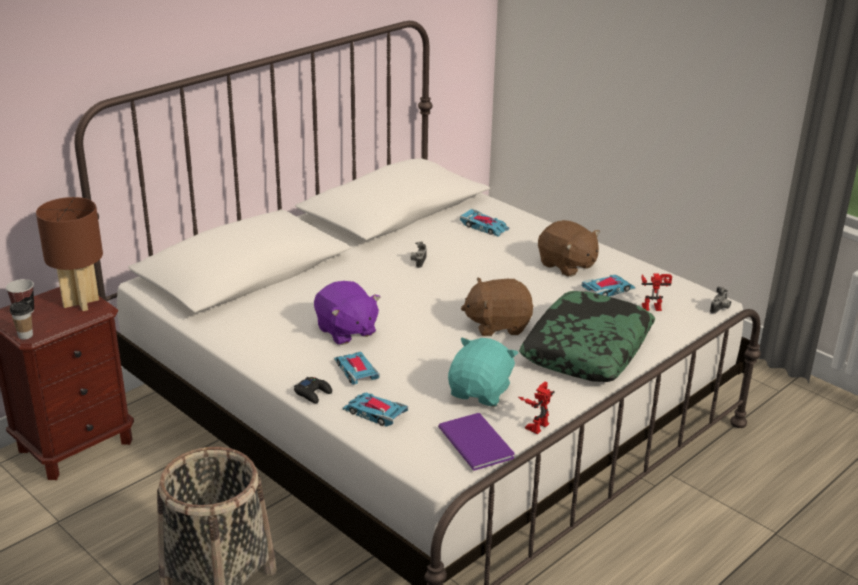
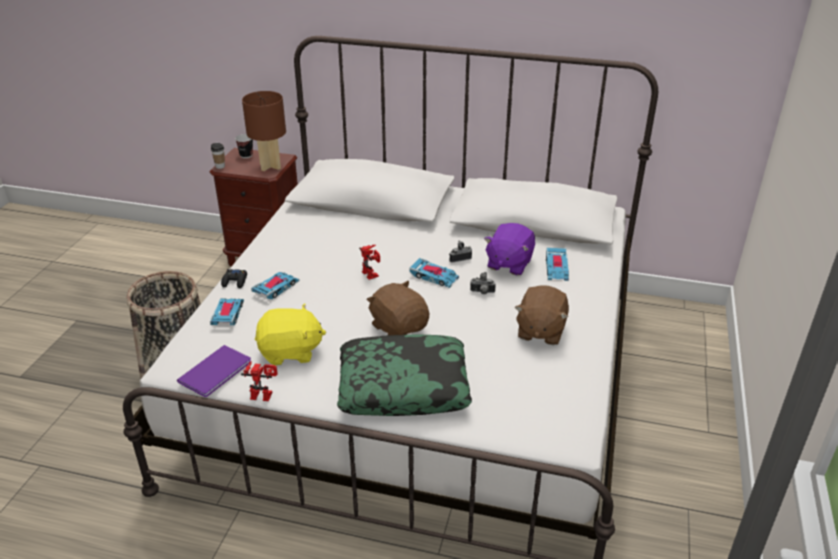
camera: 60 degrees right, 5 degrees up
purple plush toy [314,281,380,345] -> purple plush toy moved to [484,223,535,276]
turquoise plush toy [448,338,518,406] -> yellow plush toy [255,304,326,365]
toy car [582,275,635,297] -> toy car moved to [409,258,459,288]
toy robot [642,273,672,311] -> toy robot moved to [359,245,380,280]
camera [710,286,731,314] -> camera moved to [470,272,496,294]

